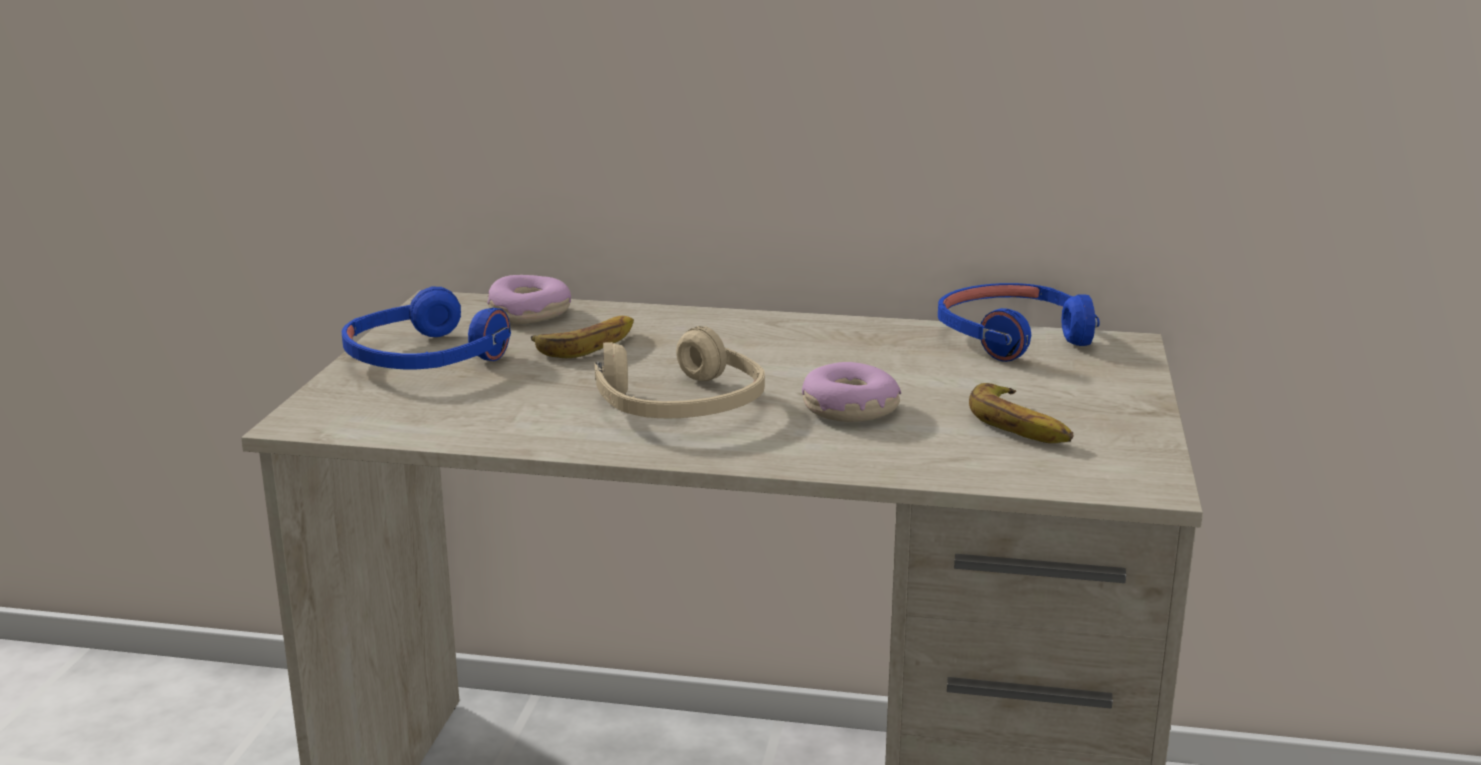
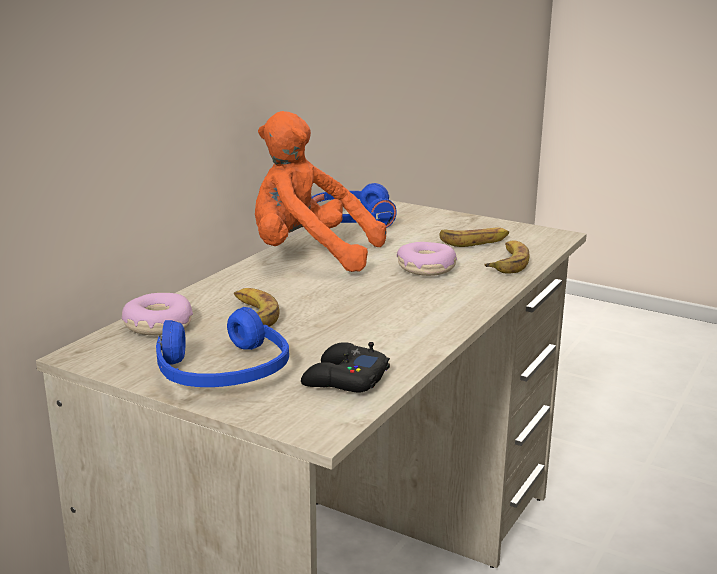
camera: 70 degrees left, 0 degrees up
beige headphones [594,326,765,418] -> none
none -> orange plush toy [255,111,386,272]
none -> black game controller [301,342,390,392]
none -> banana [484,240,529,274]

